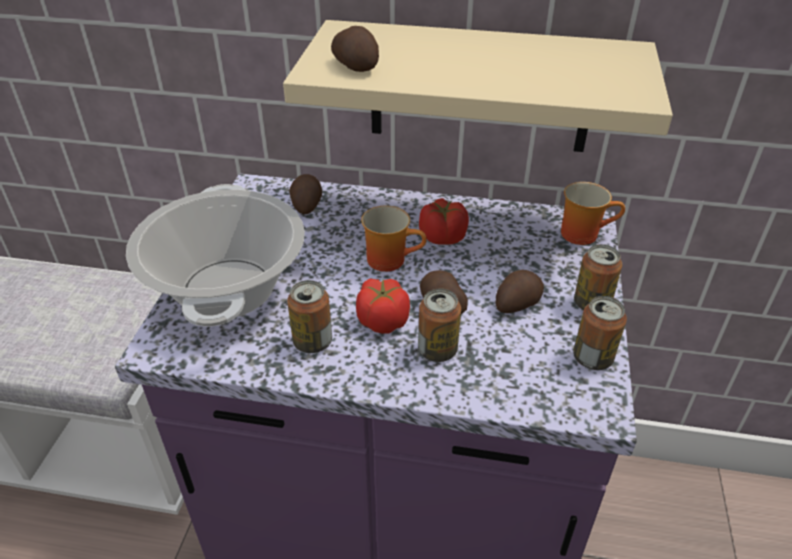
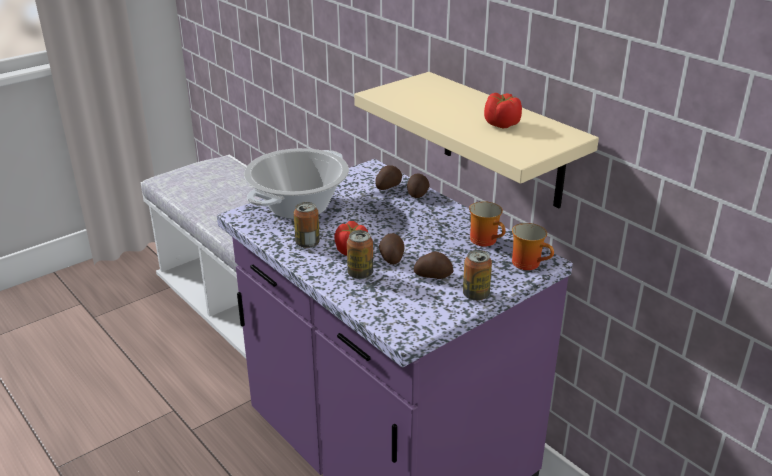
camera: 40 degrees right, 10 degrees down
potato [331,26,379,72] -> potato moved to [407,173,430,198]
mug [361,206,427,272] -> mug moved to [469,201,506,247]
tomato [419,198,469,245] -> tomato moved to [484,93,522,128]
can [573,296,627,370] -> none

